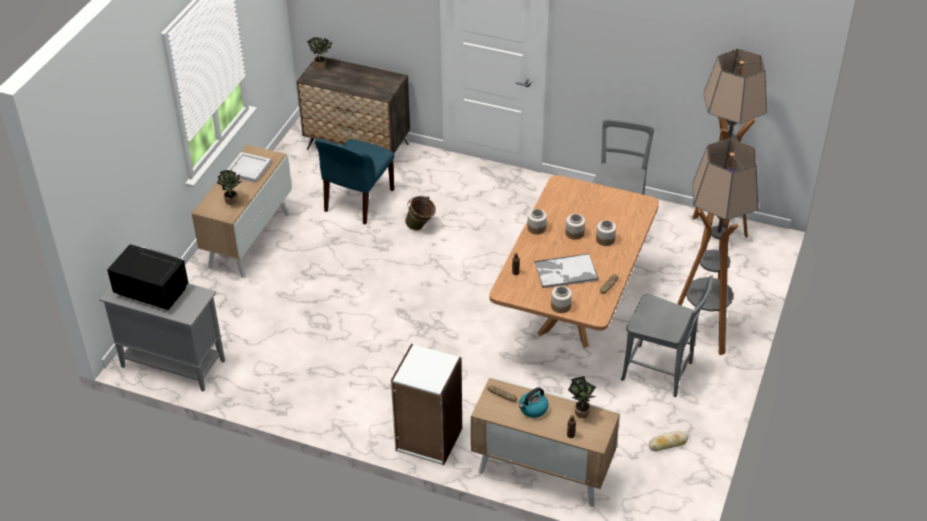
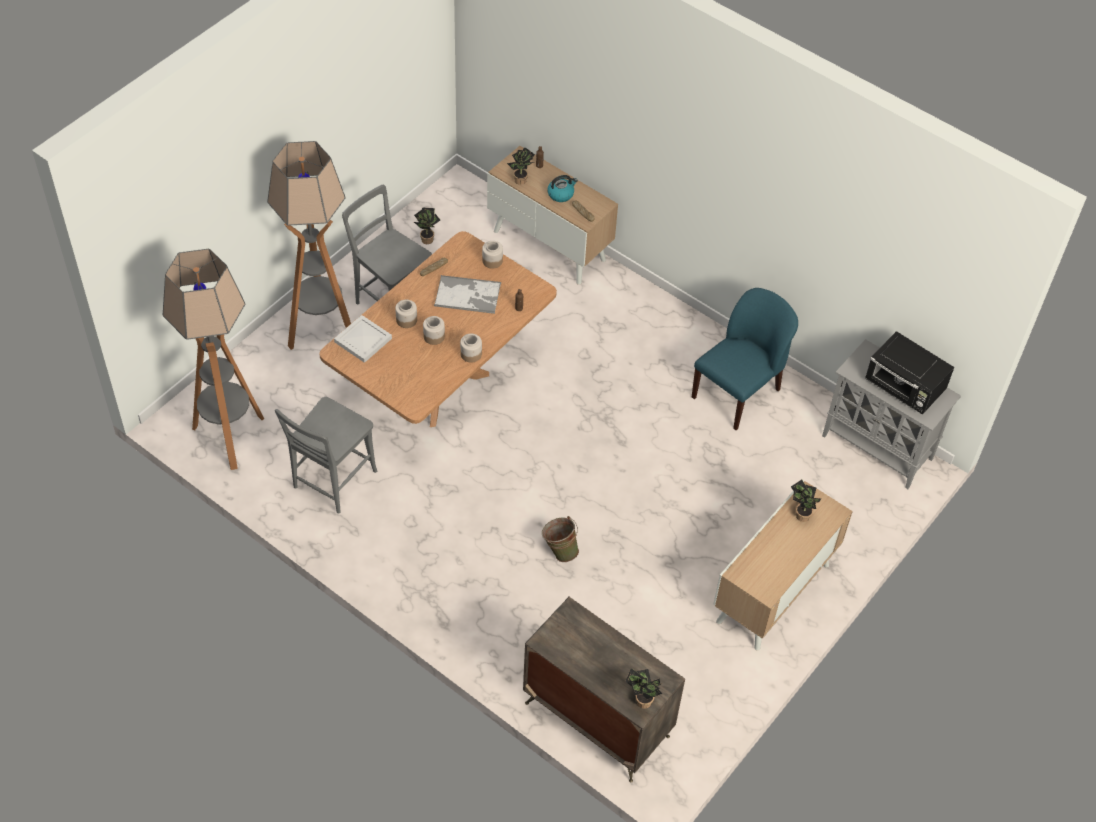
camera: 165 degrees left, 10 degrees up
white tray [227,152,271,183] -> white tray moved to [334,315,392,363]
blue chair [315,139,394,225] -> blue chair moved to [692,288,798,430]
white bookcase [391,344,462,465] -> none
bread [649,431,688,451] -> potted plant [414,207,440,244]

